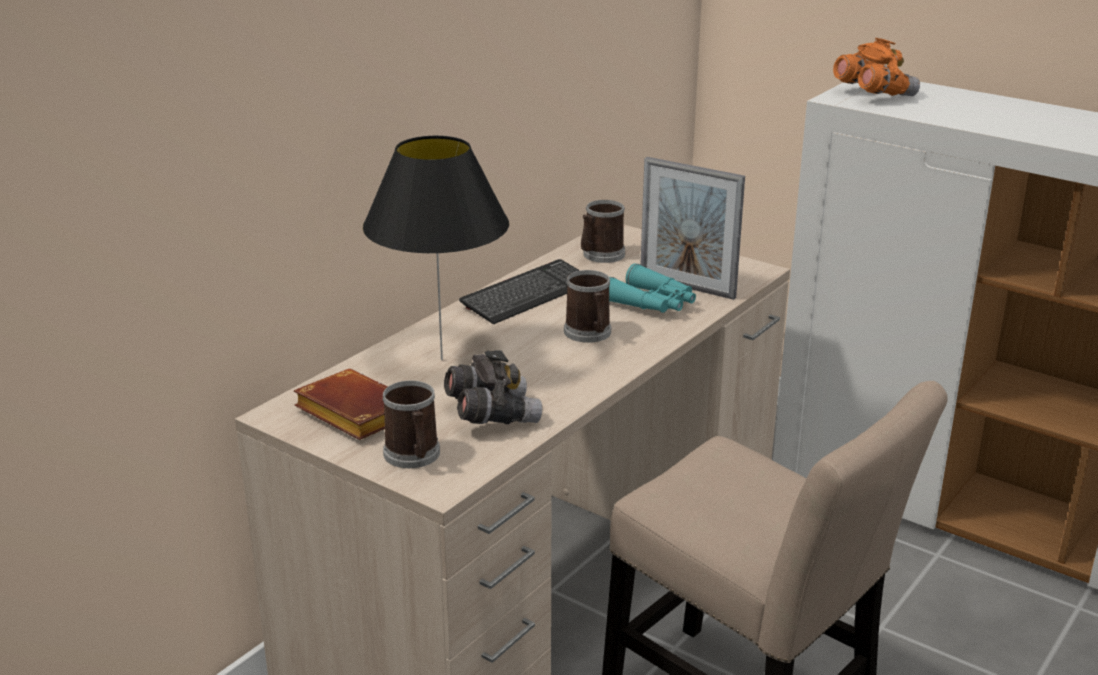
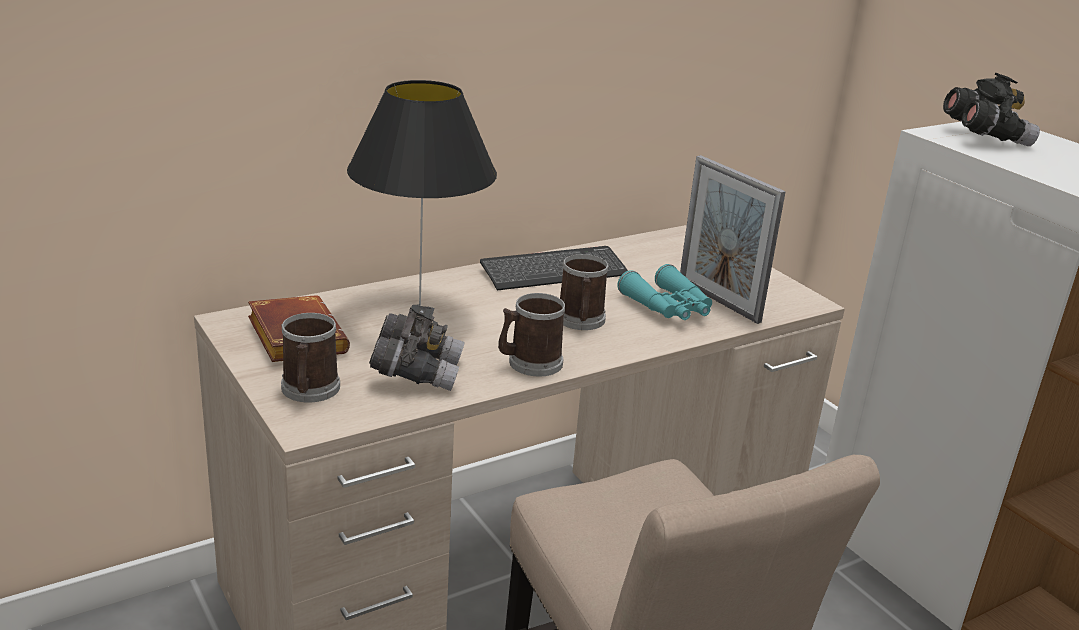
camera: 20 degrees right, 0 degrees up
mug [581,200,625,263] -> mug moved to [498,293,565,376]
orange binoculars [833,38,920,96] -> black binoculars [943,73,1040,146]

